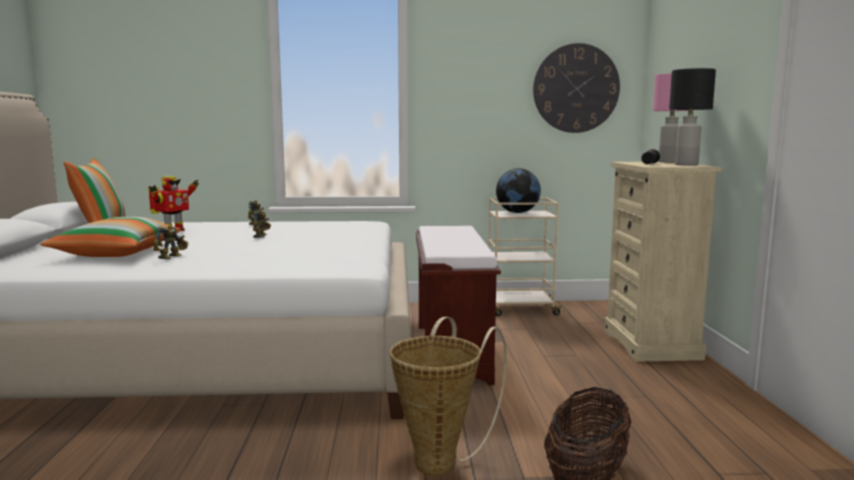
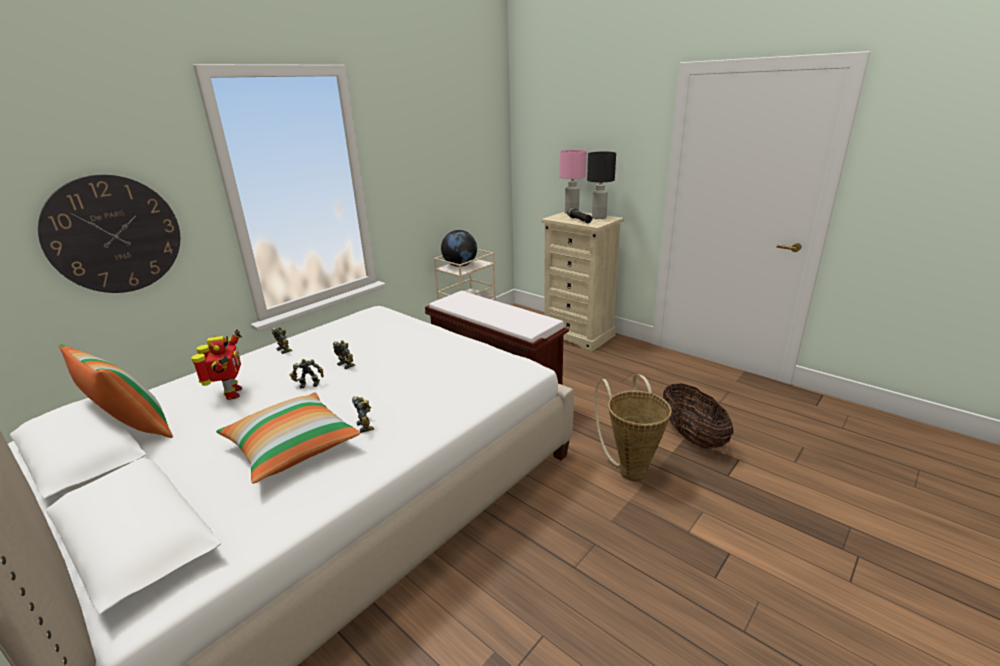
camera: 45 degrees left, 15 degrees up
wall clock [533,43,620,133] -> wall clock moved to [38,174,180,293]
none -> toy robot [290,359,324,388]

